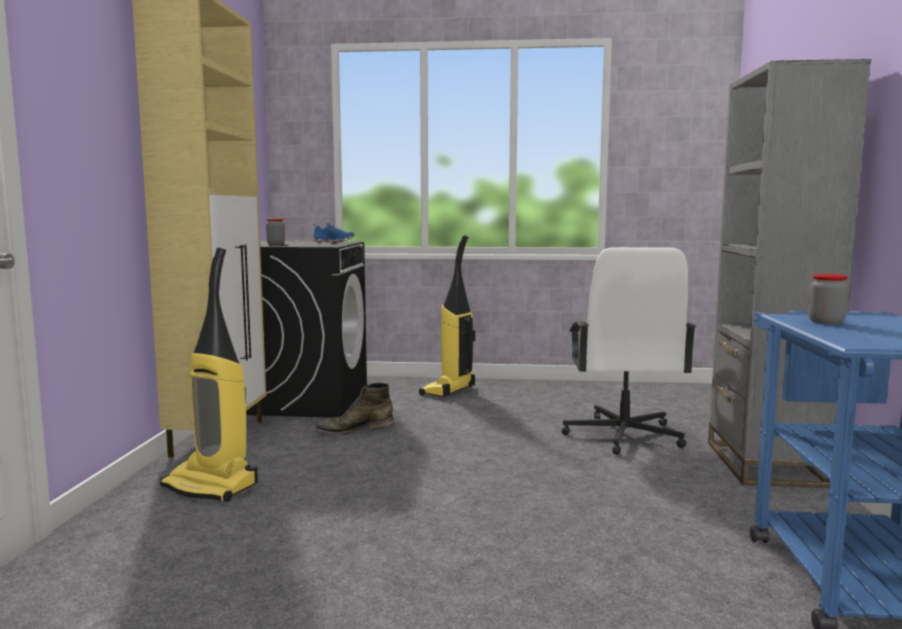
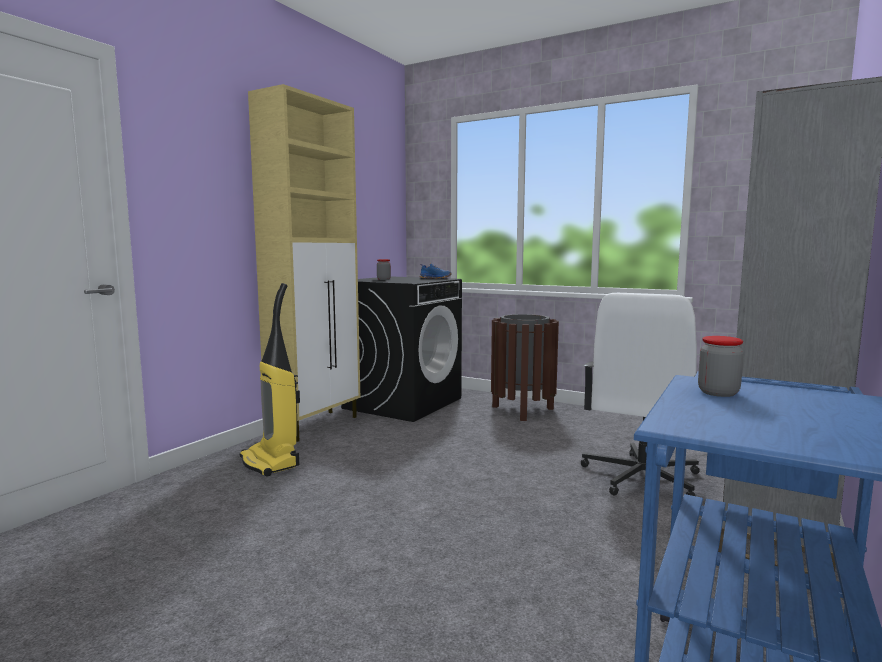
camera: 25 degrees right, 0 degrees up
green boot [315,383,394,435] -> none
vacuum cleaner [419,235,475,397] -> brown trash can [491,314,559,421]

